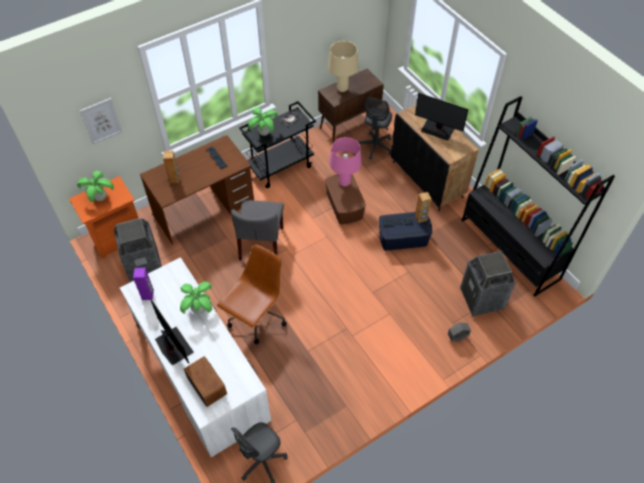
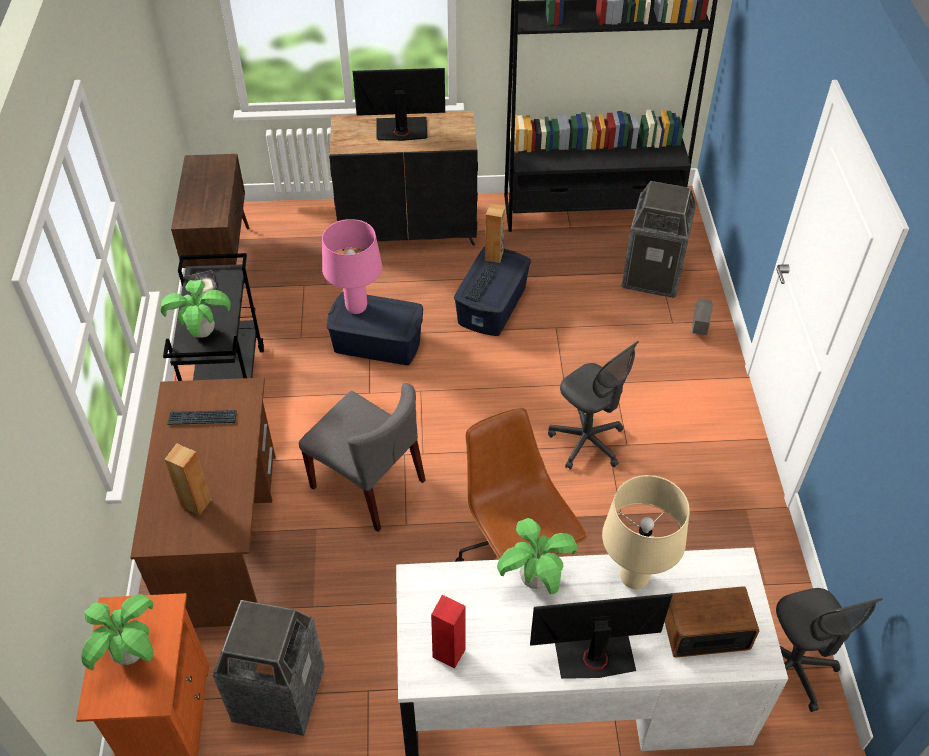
camera: 60 degrees left, 5 degrees down
picture [80,98,122,145] -> none
purple speaker [133,268,154,300] -> red speaker [431,595,466,668]
brown storage box [325,174,366,224] -> blue storage box [327,292,423,365]
beige table lamp [328,41,359,92] -> beige table lamp moved to [602,475,690,589]
grey office chair [358,97,392,160] -> grey office chair moved to [548,341,639,470]
monitor [415,93,469,141] -> monitor turned 150 degrees counterclockwise [353,68,445,141]

